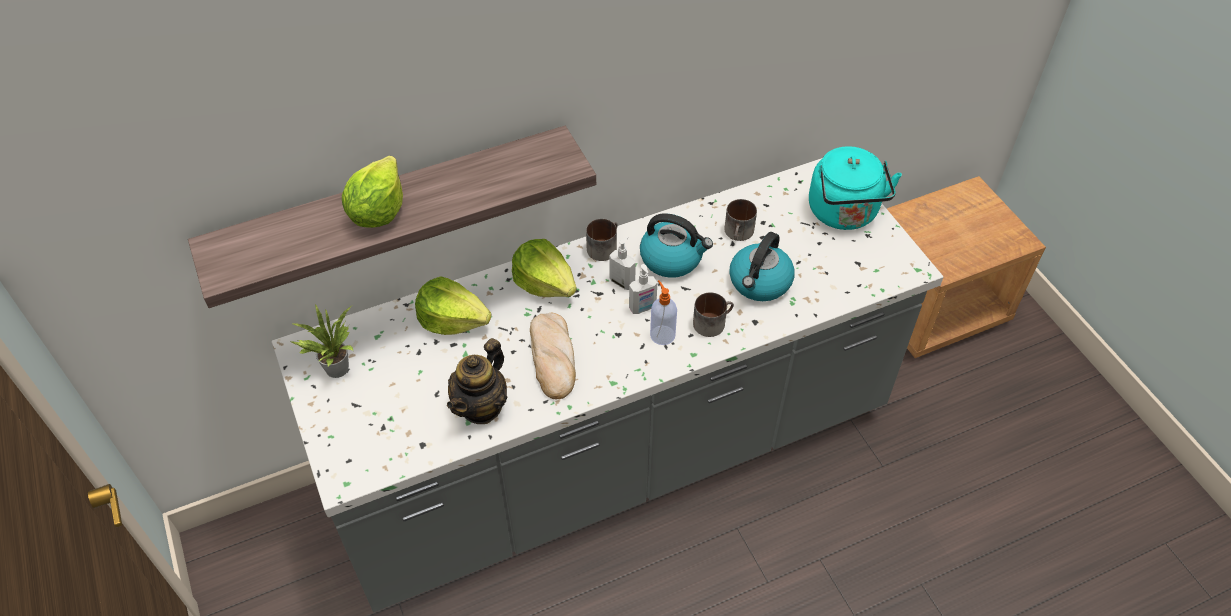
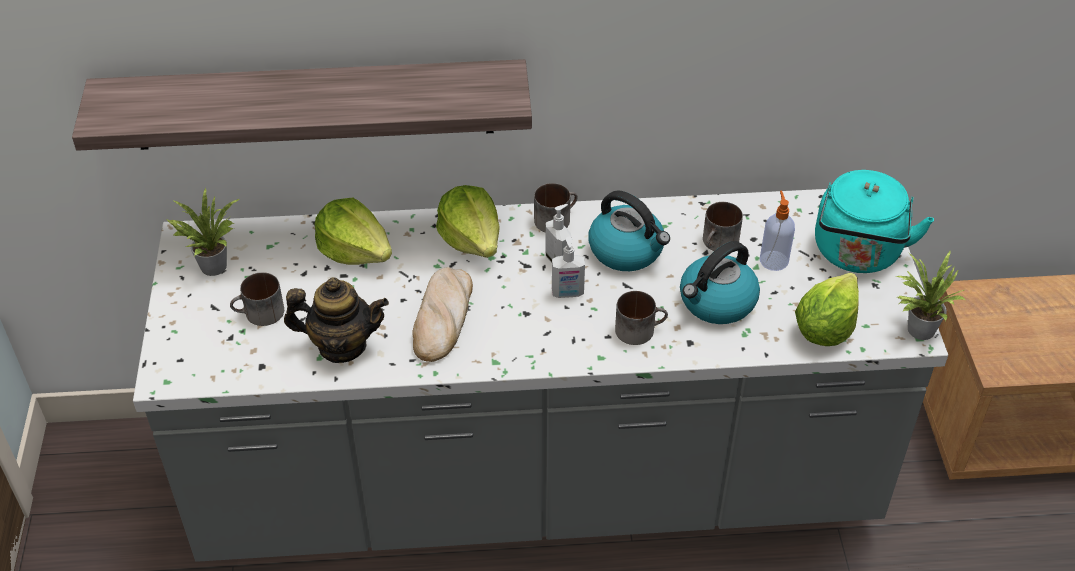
camera: 20 degrees right, 5 degrees down
lettuce [342,156,403,228] -> lettuce moved to [795,273,859,346]
teapot [447,338,507,424] -> teapot turned 135 degrees counterclockwise [284,277,389,363]
soap dispenser [650,280,677,345] -> soap dispenser moved to [760,191,795,271]
none -> mug [230,272,284,326]
none -> potted plant [895,251,965,340]

